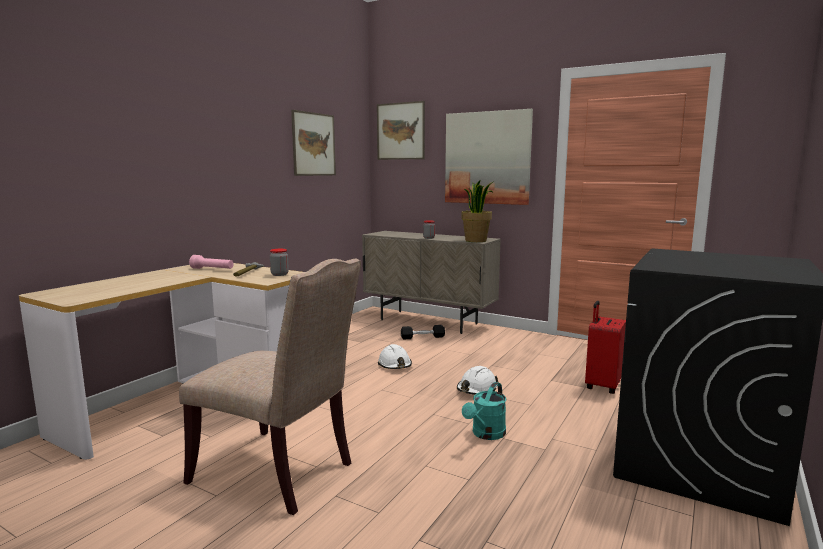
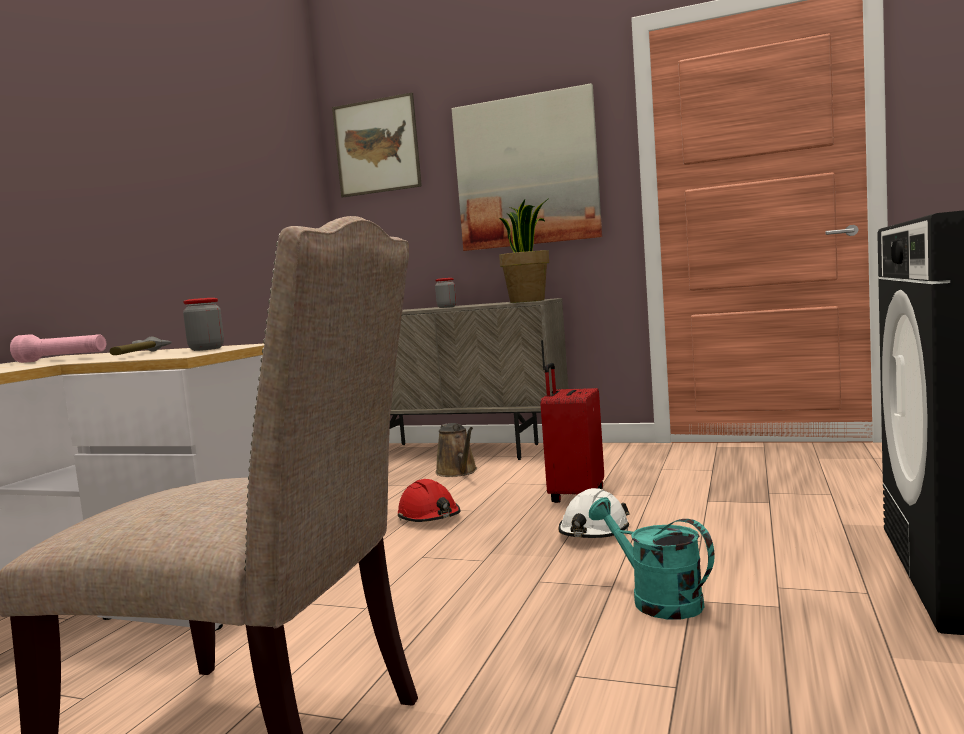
camera: 10 degrees left, 5 degrees down
picture [291,110,336,176] -> none
white hard hat [378,344,412,369] -> red hard hat [398,479,461,522]
black dumbbell [401,325,445,339] -> brown watering can [435,423,477,477]
turquoise watering can [462,382,506,440] -> turquoise watering can turned 120 degrees clockwise [589,497,715,619]
red suitcase [585,301,626,394] -> red suitcase moved to [540,363,604,503]

